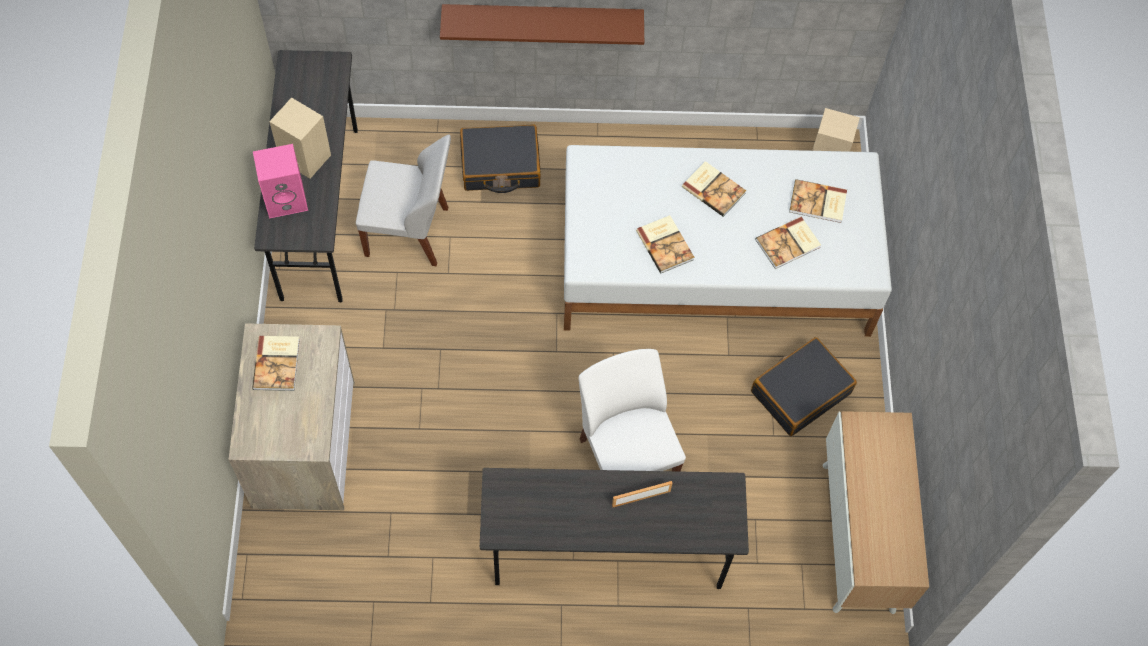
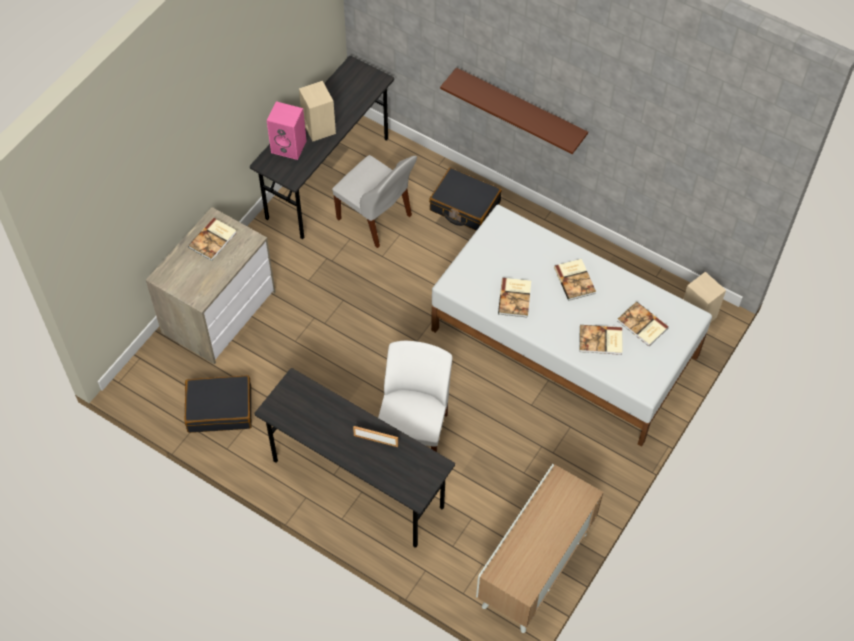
camera: 35 degrees right, 5 degrees down
black suitcase [751,337,857,436] -> black suitcase moved to [184,375,252,433]

